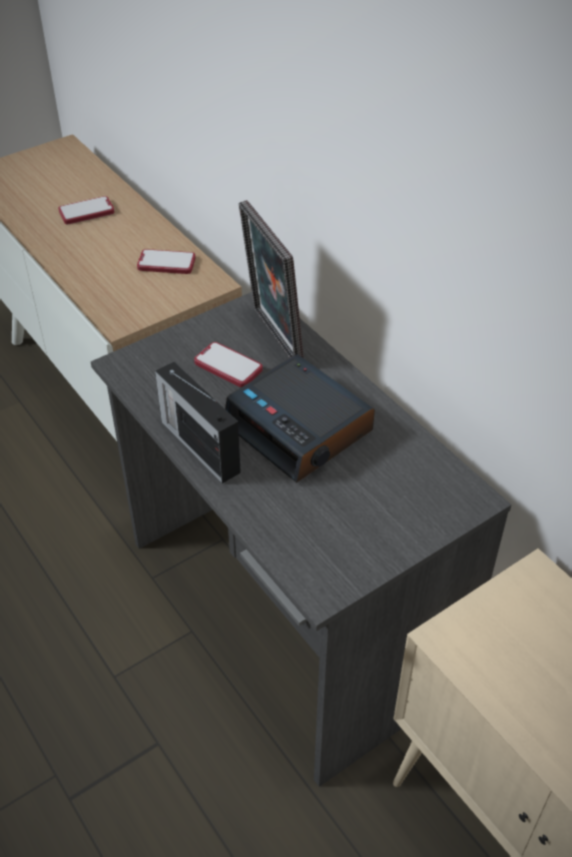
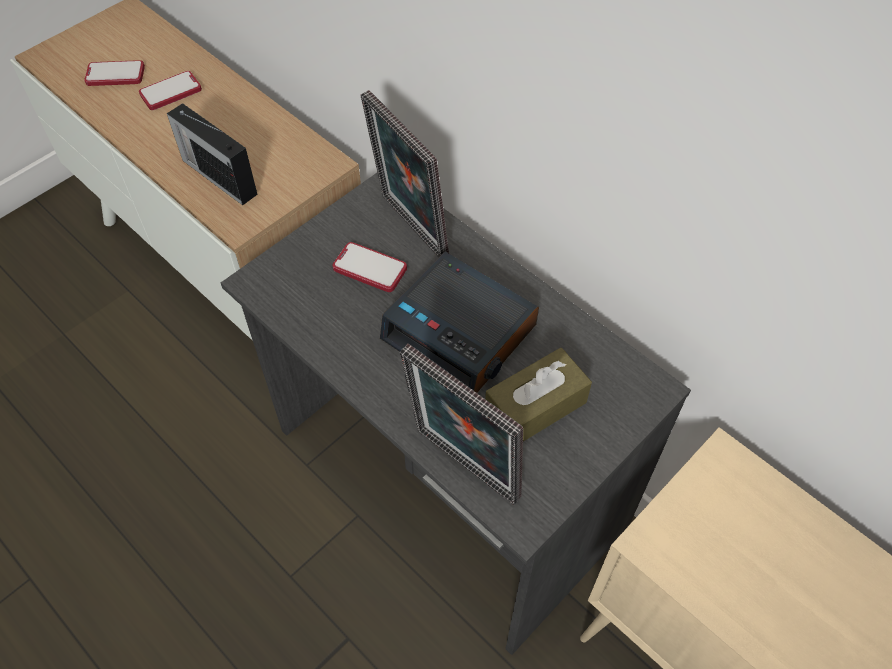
camera: 10 degrees left, 10 degrees up
phone [137,249,196,274] -> phone moved to [84,60,145,86]
radio [155,362,241,483] -> radio moved to [167,103,258,205]
none -> picture frame [400,344,523,505]
none -> brown tissue box [485,348,592,442]

